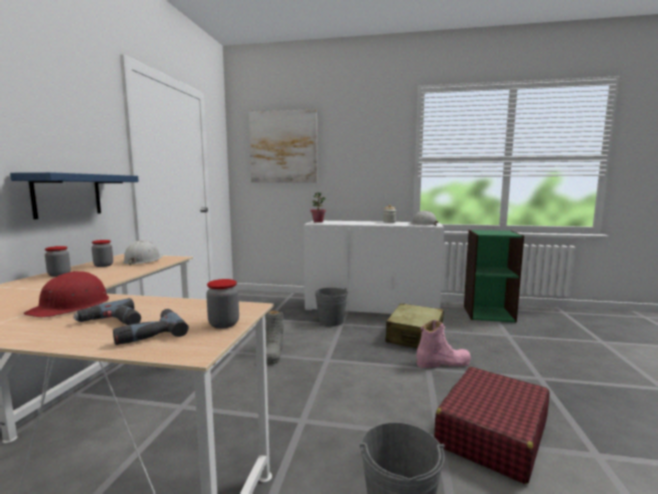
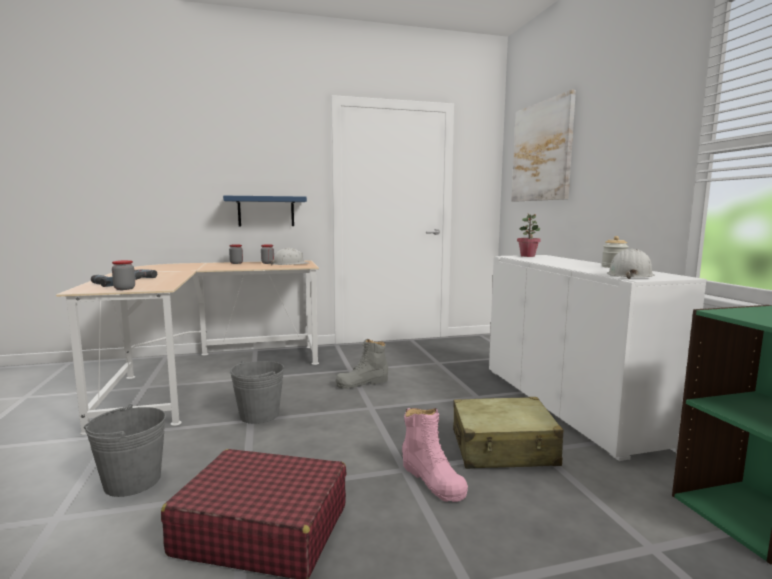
camera: 65 degrees right, 0 degrees up
red hard hat [24,271,109,317] -> none
grey bucket [315,288,348,326] -> grey bucket moved to [230,361,284,424]

